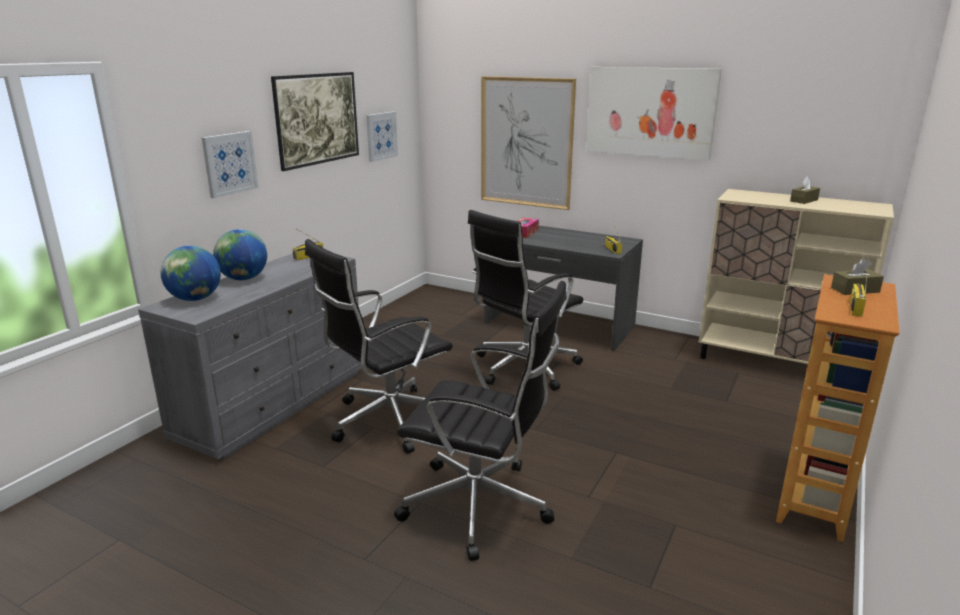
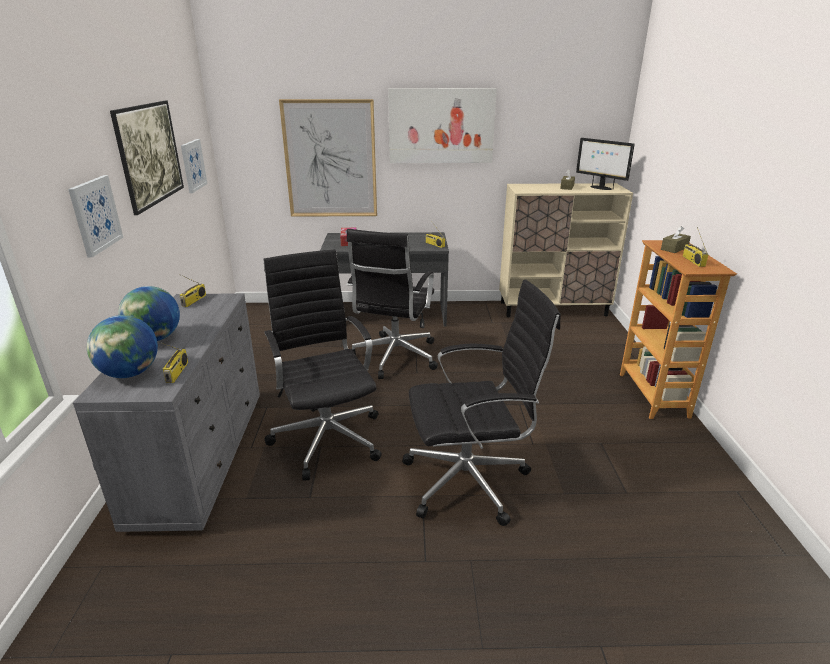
camera: 30 degrees left, 5 degrees up
black office chair [305,239,453,454] -> black office chair turned 135 degrees clockwise [264,249,382,481]
none -> radio [162,343,188,383]
none -> monitor [576,138,635,190]

